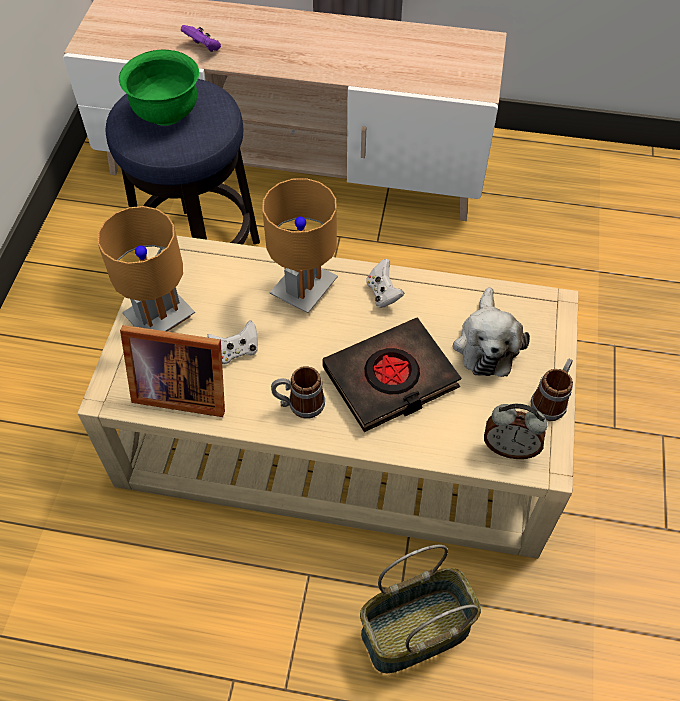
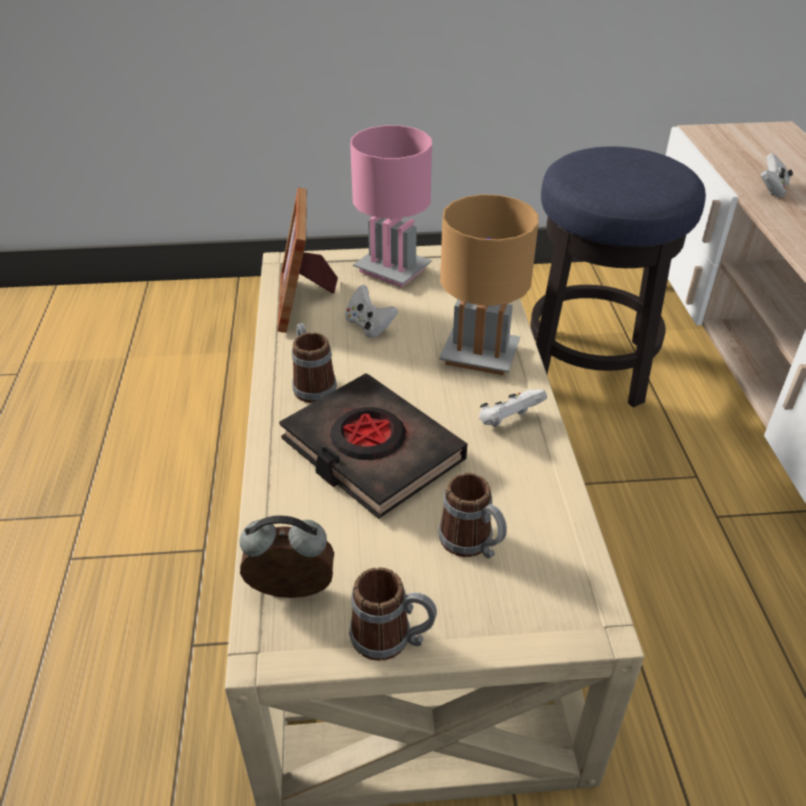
camera: 75 degrees right, 15 degrees down
brown table lamp [98,206,195,332] -> pink table lamp [350,125,432,287]
green bowl [119,50,199,126] -> none
purple game controller [181,25,221,52] -> white game controller [760,153,793,197]
basket [360,545,481,673] -> none
plush toy [453,287,530,377] -> mug [438,473,507,559]
alarm clock [484,404,547,459] -> alarm clock turned 90 degrees clockwise [240,515,334,598]

